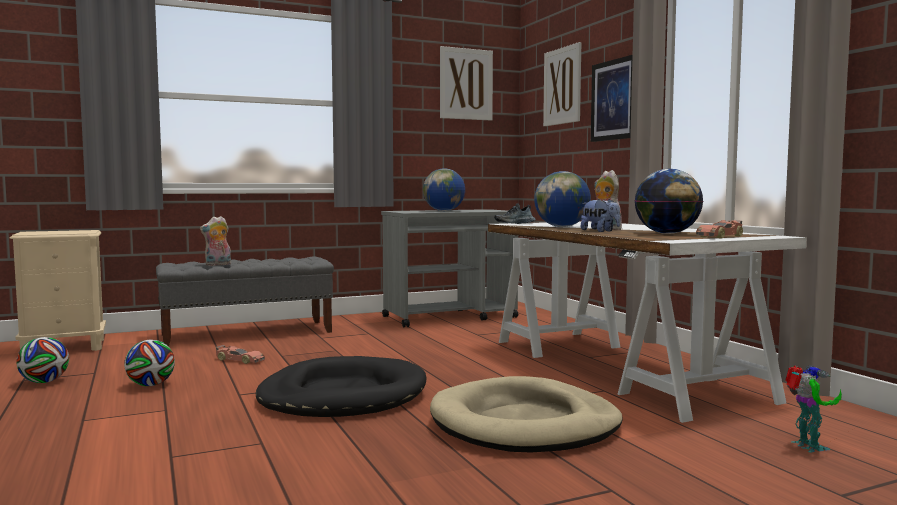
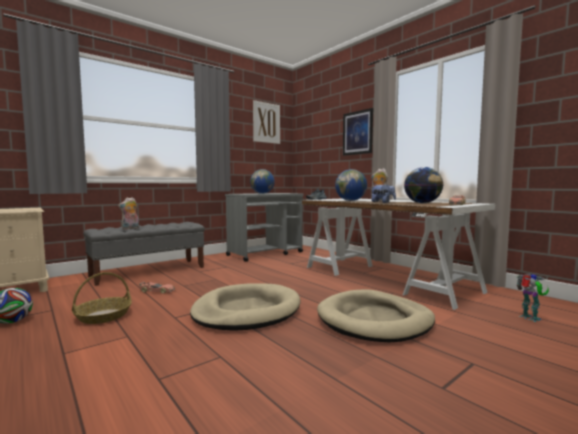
camera: 15 degrees left, 0 degrees up
football [124,340,175,386] -> basket [72,272,132,324]
black dog bed [256,356,426,417] -> beige dog bed [190,284,300,331]
picture [543,42,581,126] -> none

